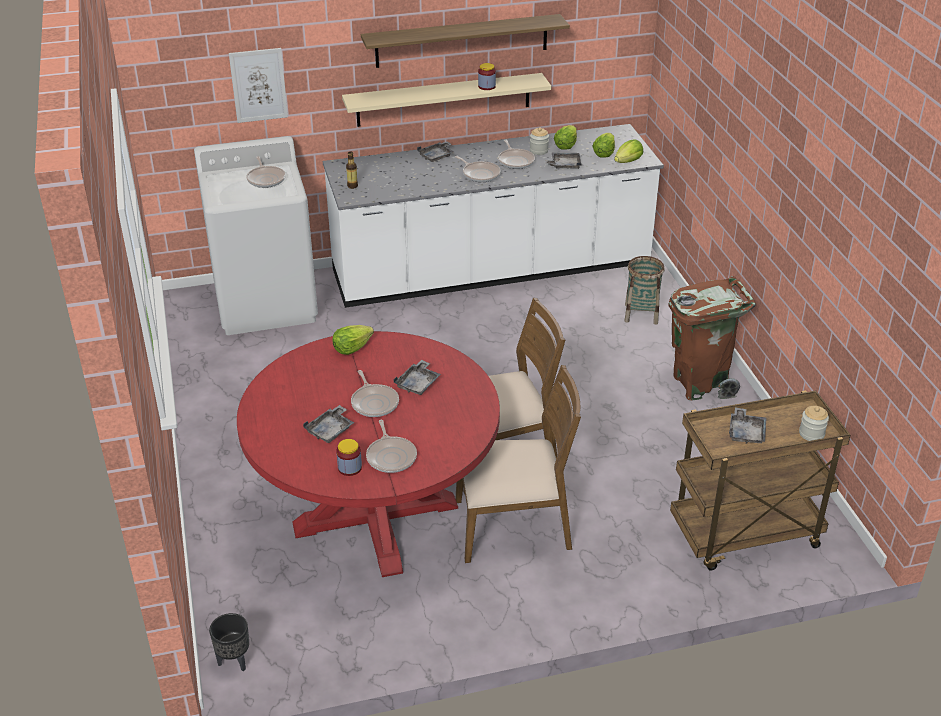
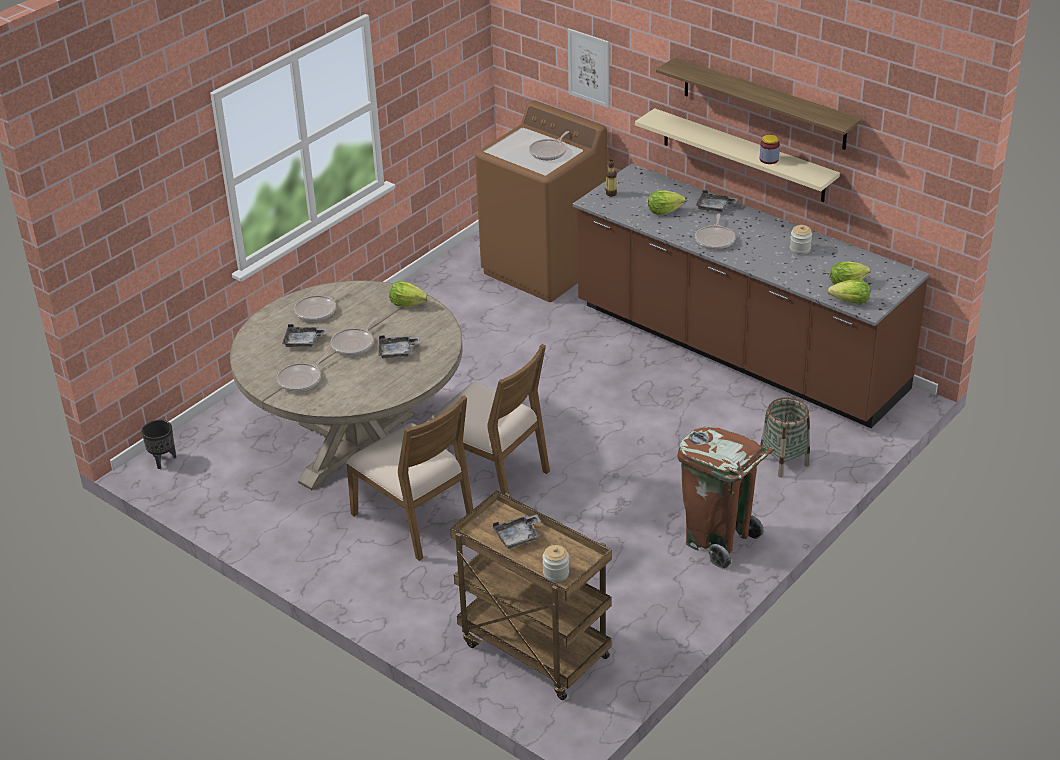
camera: 55 degrees right, 0 degrees up
white washing machine [194,136,318,335] -> brown washing machine [475,100,607,302]
red dining table [237,331,500,577] -> beige dining table [230,281,463,490]
white counter [323,124,664,308] -> brown counter [573,163,929,428]
jar [336,439,362,476] -> none
frying pan [498,139,535,169] -> frying pan moved to [294,286,344,321]
grey tray [545,152,582,169] -> none
lettuce [554,125,577,150] -> lettuce moved to [648,191,686,215]

